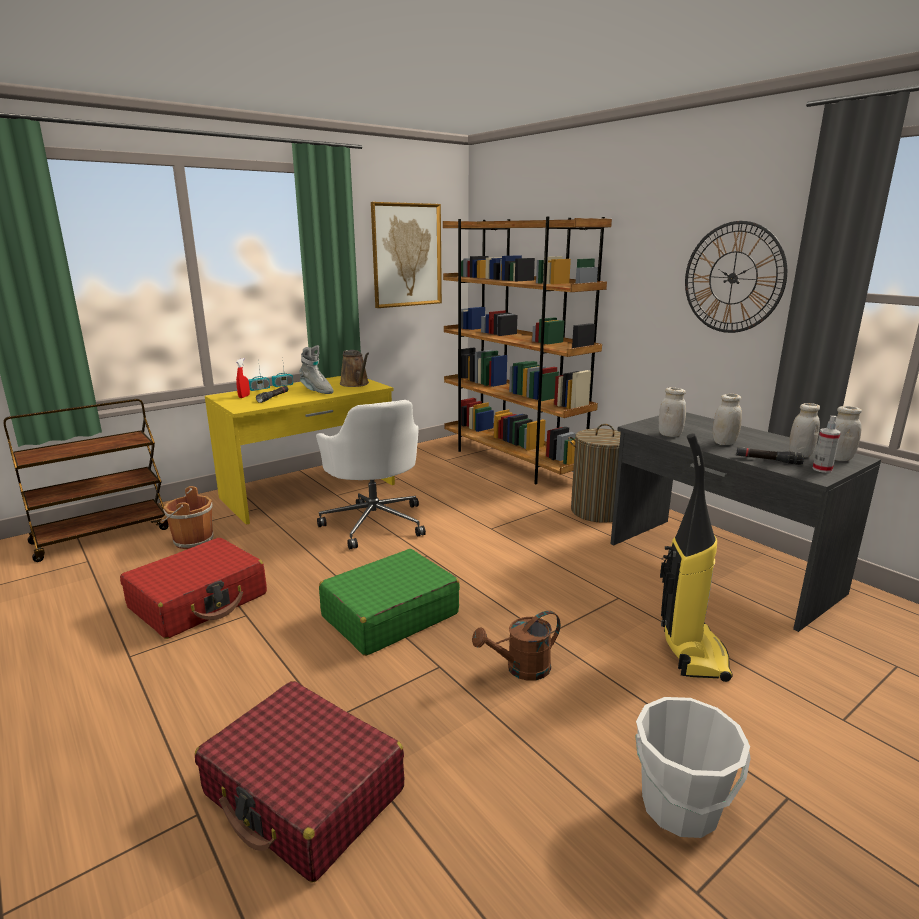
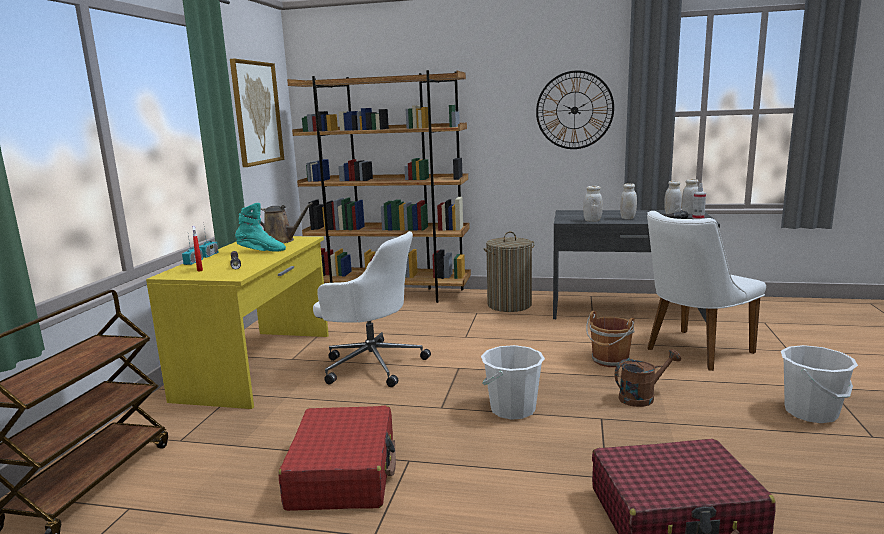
camera: 40 degrees left, 5 degrees down
brown bucket [160,486,213,549] -> brown bucket moved to [586,311,635,367]
grey boot [299,345,333,394] -> turquoise boot [235,203,286,252]
green suitcase [319,549,460,656] -> white bucket [481,345,545,420]
brown watering can [472,610,560,681] -> brown watering can turned 135 degrees counterclockwise [615,349,681,407]
vacuum cleaner [660,433,733,682] -> white chair [647,211,766,371]

